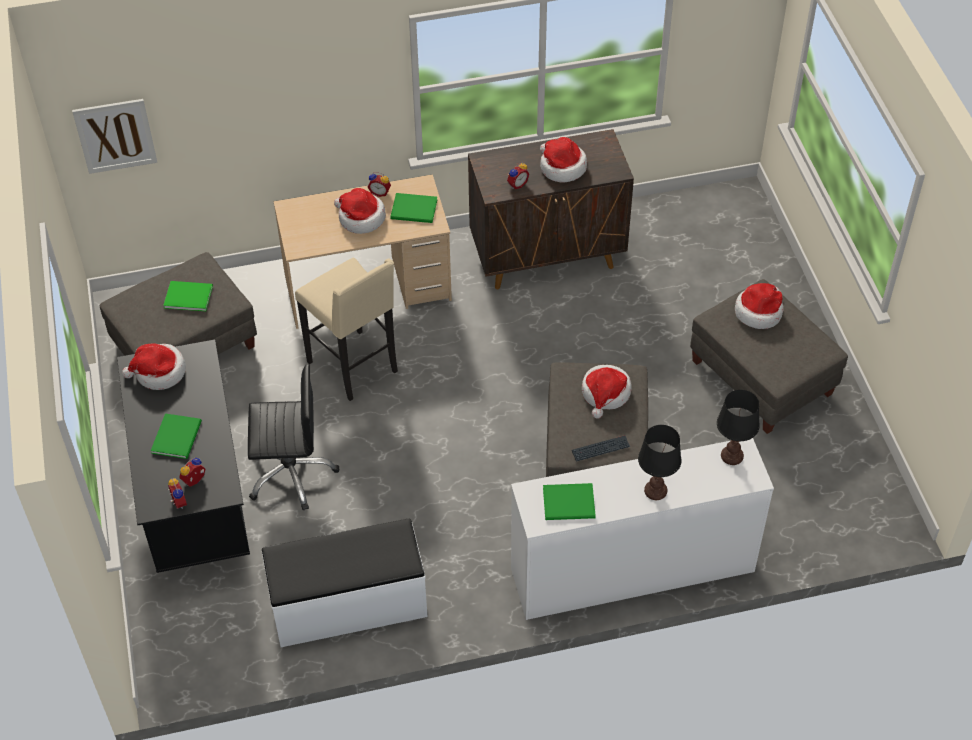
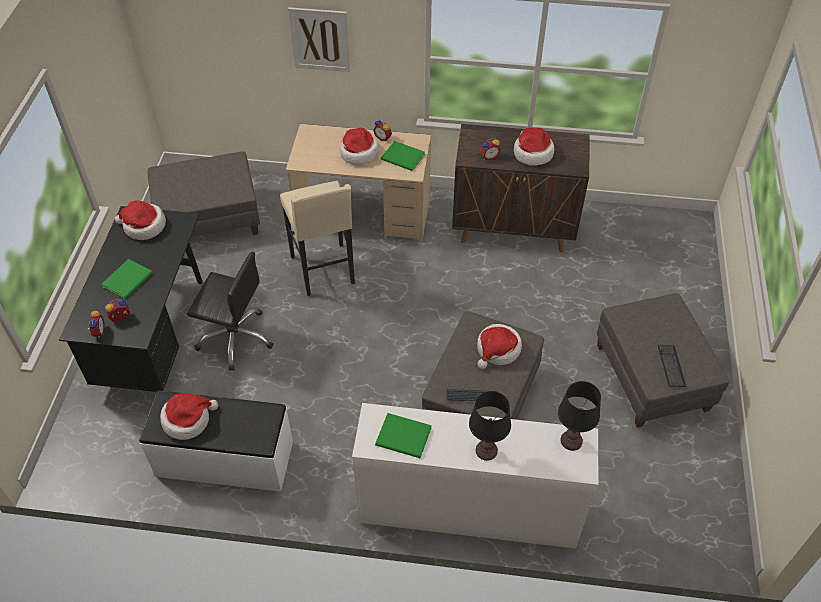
camera: 20 degrees right, 0 degrees up
picture [72,99,157,174] -> picture moved to [288,7,350,72]
green book [163,281,213,311] -> none
hat [735,283,784,329] -> hat moved to [160,393,218,440]
none -> keyboard [658,345,686,387]

